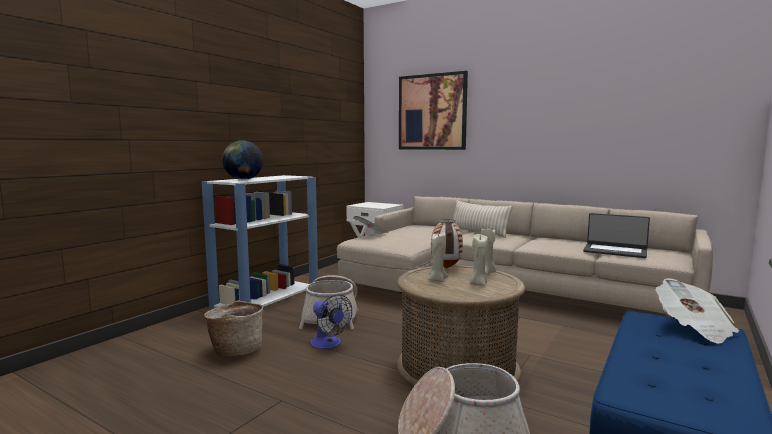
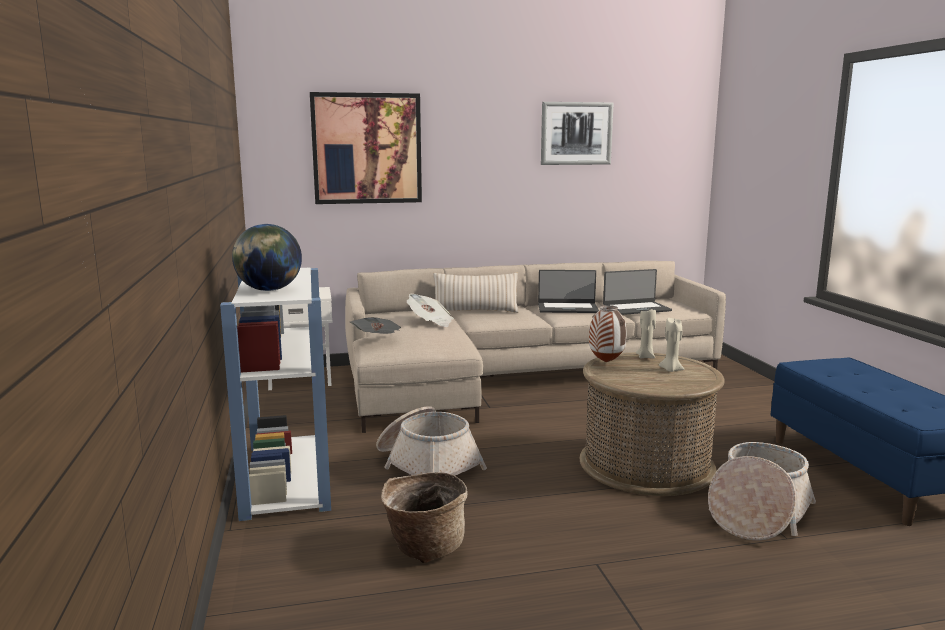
camera: 45 degrees left, 5 degrees up
fan [310,294,352,349] -> none
beige candle [428,231,449,282] -> none
newspaper [656,278,739,344] -> newspaper moved to [407,294,454,327]
none -> laptop [538,270,599,313]
none -> picture [541,102,614,165]

